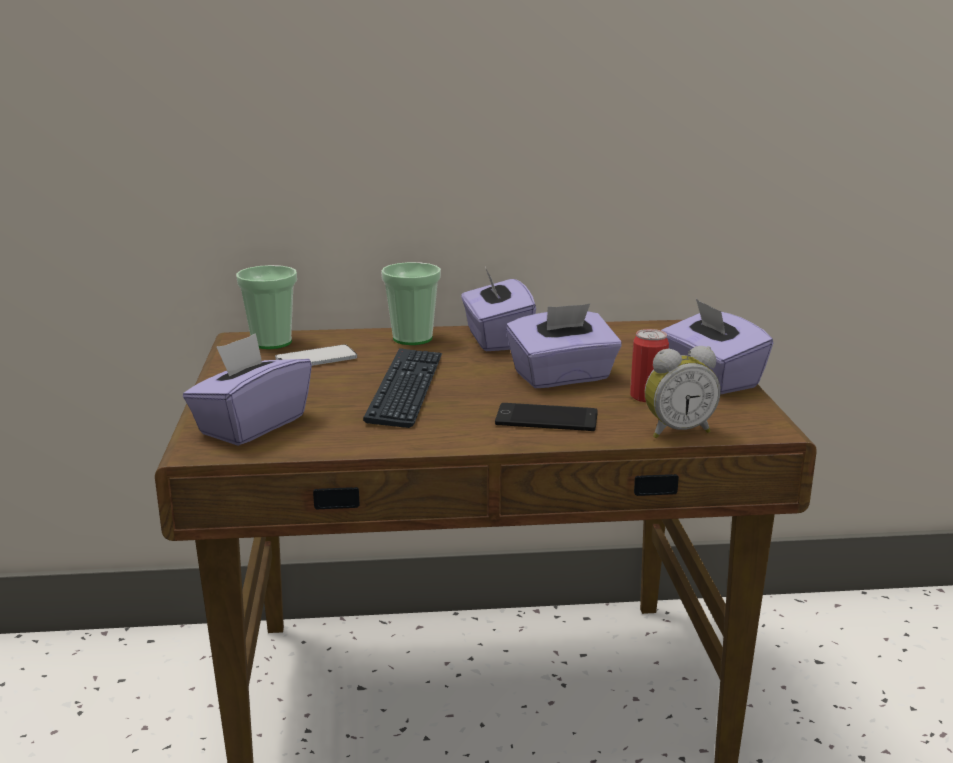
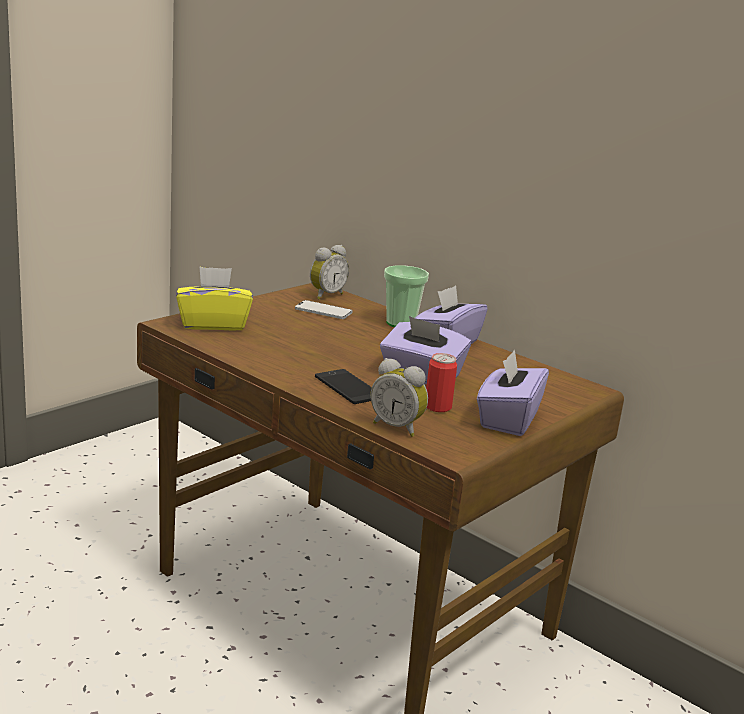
camera: 45 degrees right, 0 degrees up
purple tissue box [183,333,312,446] -> yellow tissue box [176,267,253,331]
cup [236,265,297,349] -> alarm clock [310,245,349,299]
keyboard [363,348,442,428] -> none

